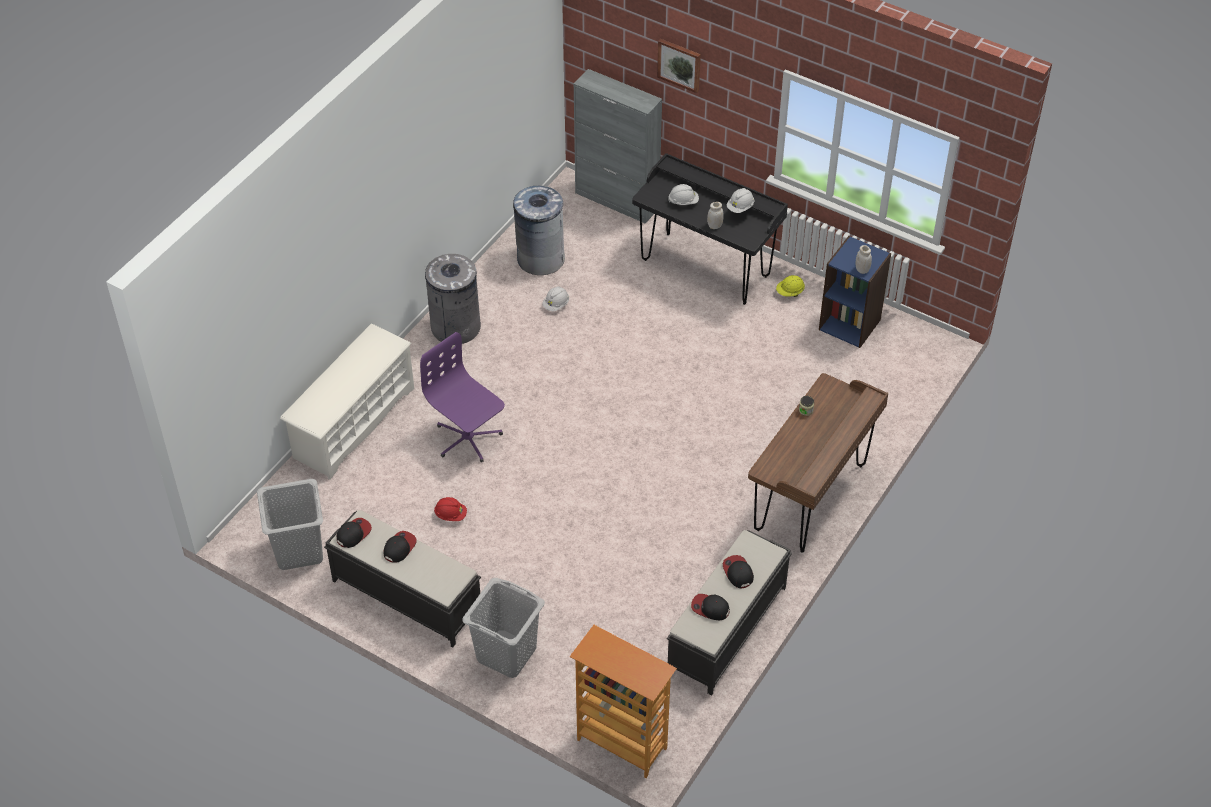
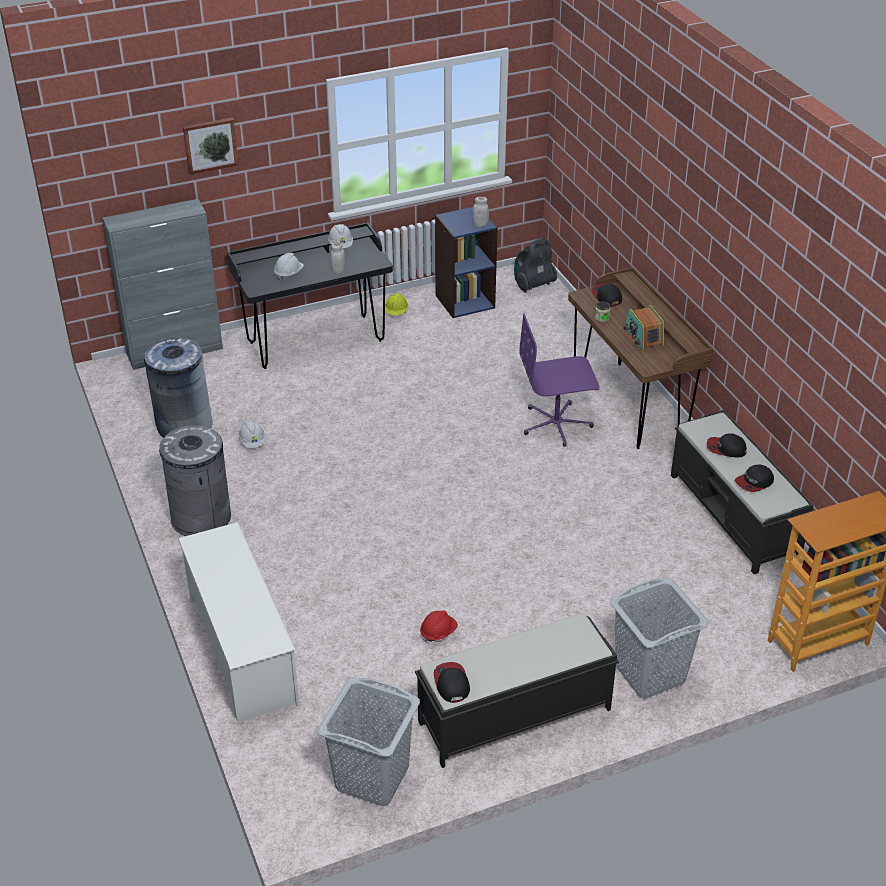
camera: 55 degrees left, 10 degrees down
cap [383,531,416,562] -> cap moved to [591,284,622,307]
purple office chair [420,332,505,462] -> purple office chair moved to [519,314,600,447]
none -> vacuum cleaner [514,238,557,293]
none -> radio [623,305,664,350]

